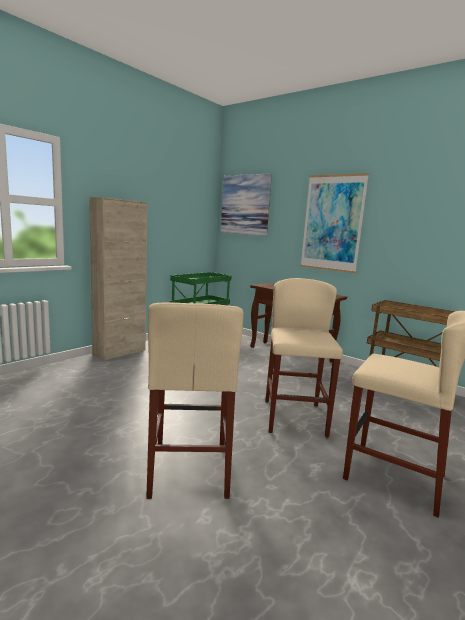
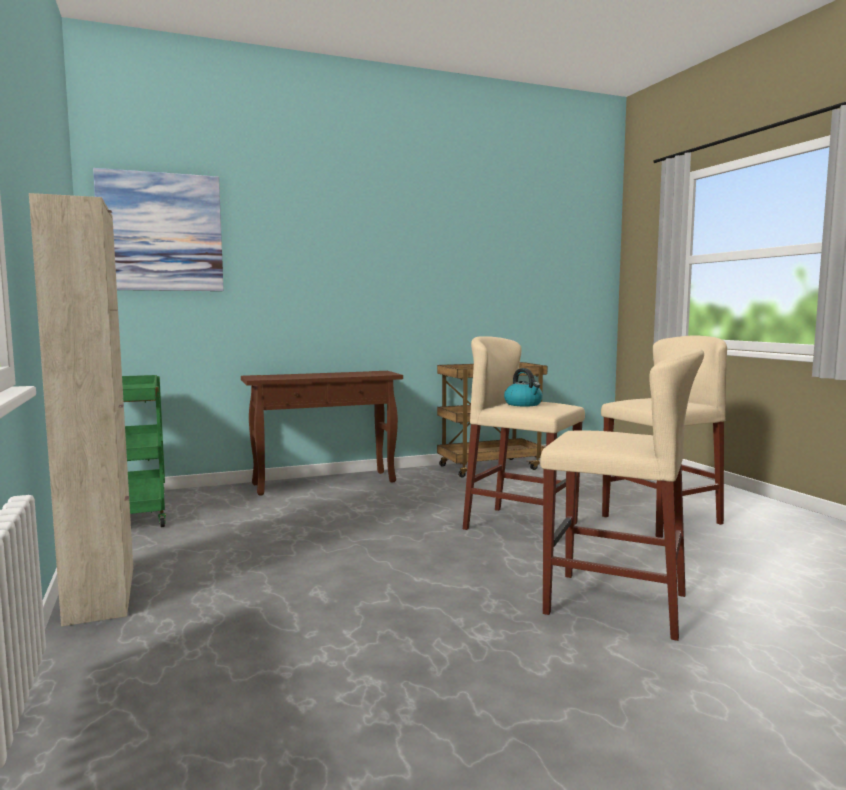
camera: 60 degrees left, 5 degrees down
picture [300,173,369,273] -> none
none -> kettle [504,368,543,407]

